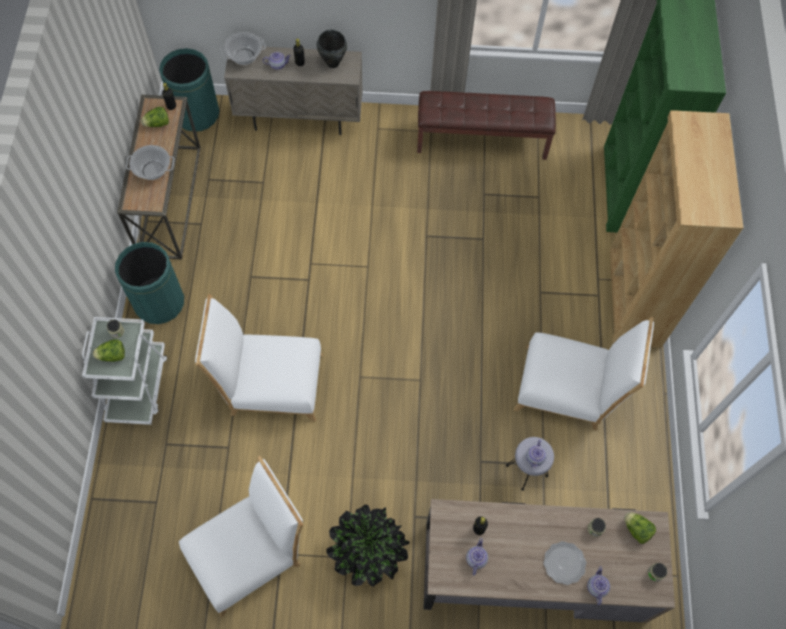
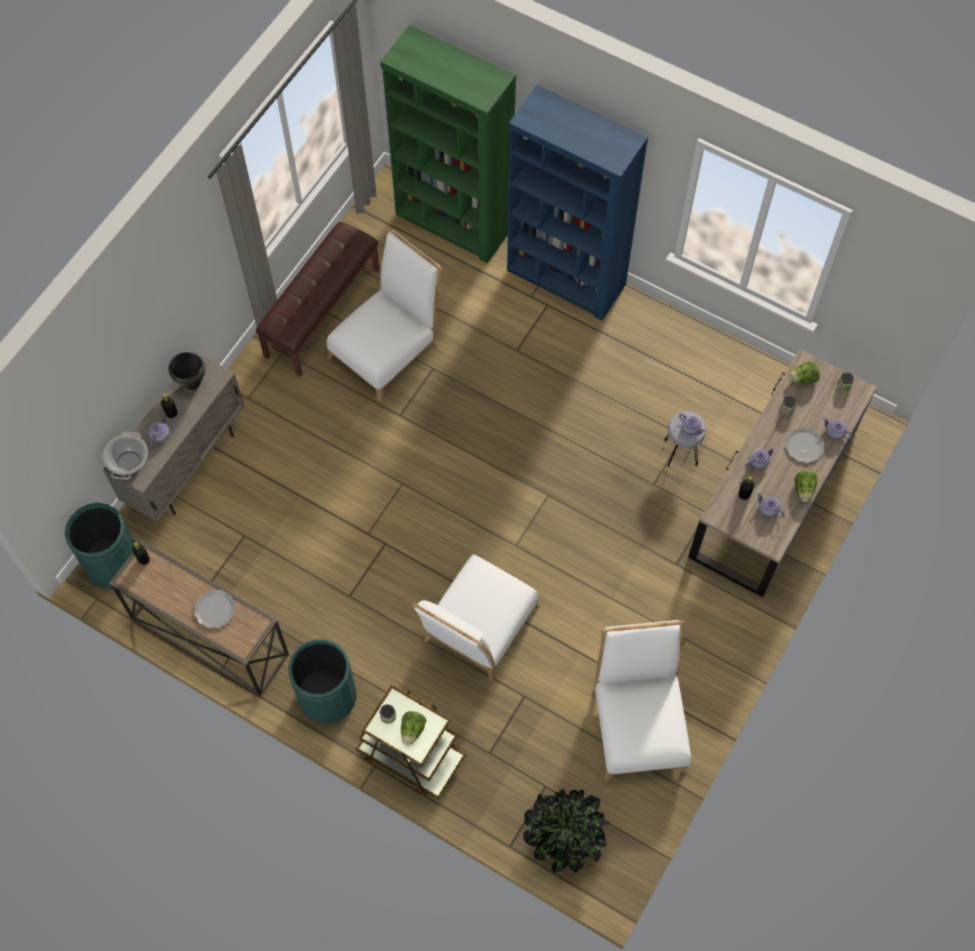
camera: 60 degrees left, 0 degrees up
white cart [82,317,168,425] -> brown cart [356,685,466,799]
cooking pot [126,145,174,180] -> plate [194,590,236,628]
lettuce [141,107,169,127] -> lettuce moved to [795,471,817,502]
potted plant [327,505,410,587] -> potted plant moved to [523,789,610,873]
white chair [514,317,654,430] -> white chair moved to [327,227,442,401]
brown bookcase [610,110,744,348] -> blue bookcase [507,85,648,321]
none -> teapot [745,448,775,469]

